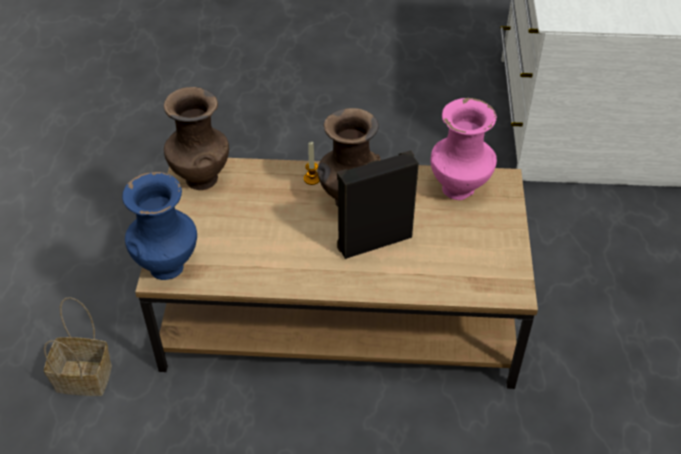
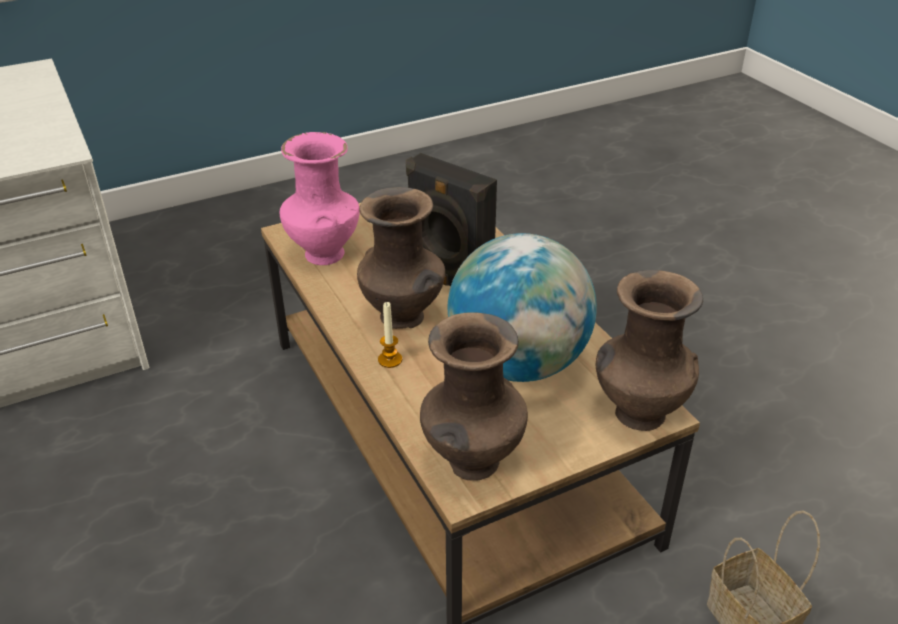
camera: 120 degrees left, 10 degrees down
blue vase [122,172,197,280] -> brown vase [595,270,703,431]
none -> globe [448,233,597,382]

